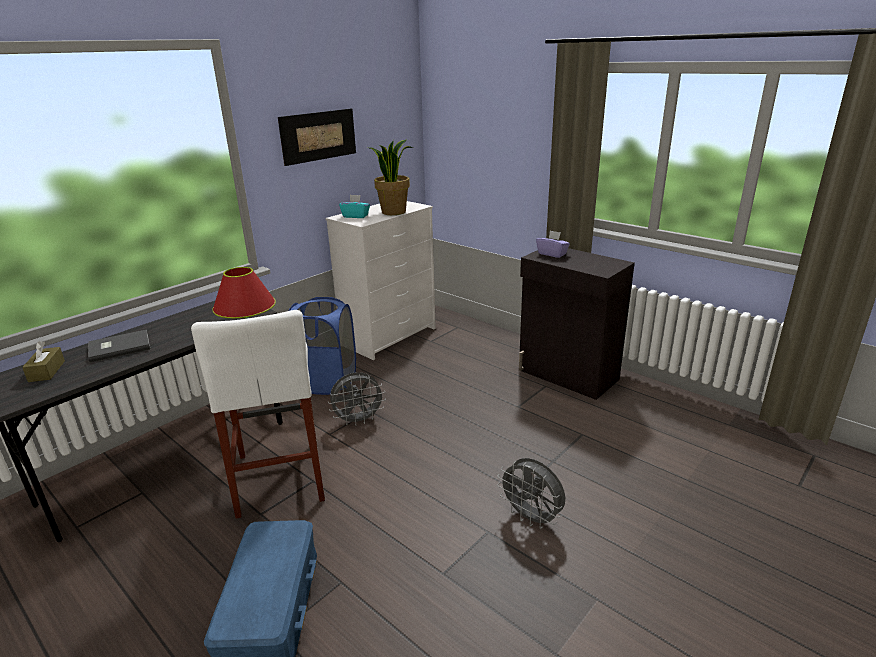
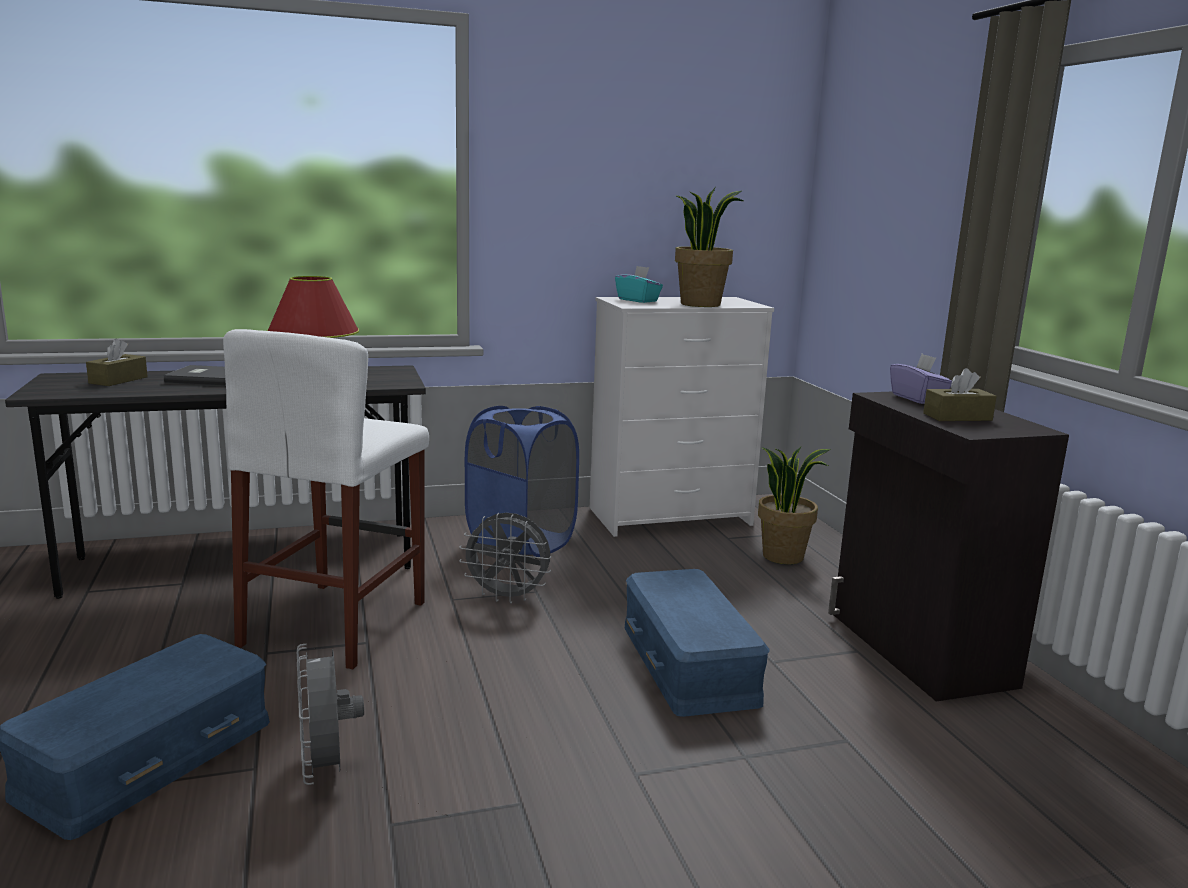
camera: 30 degrees right, 10 degrees down
picture [278,109,356,166] -> none
grey fan [497,458,565,529] -> grey fan moved to [297,643,364,785]
none -> blue storage box [624,569,769,717]
none -> potted plant [758,446,831,564]
none -> brown tissue box [923,368,997,421]

